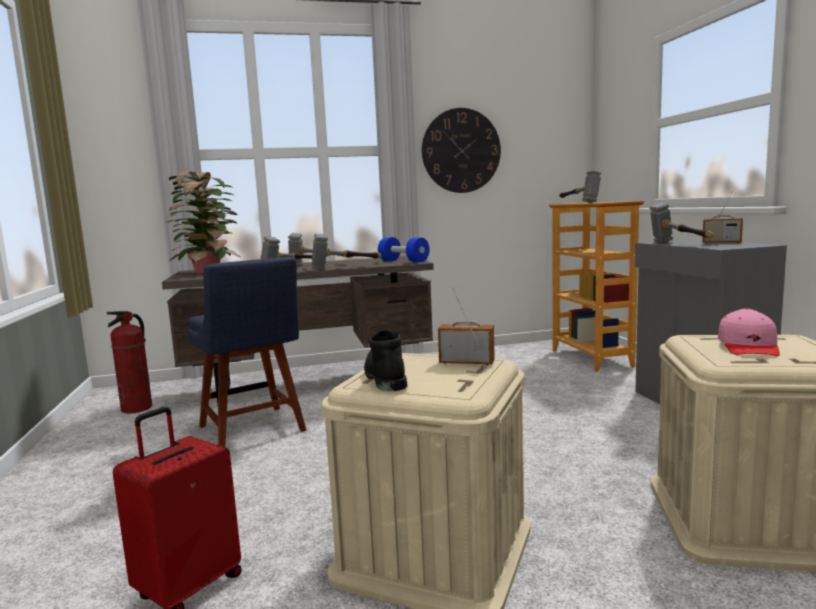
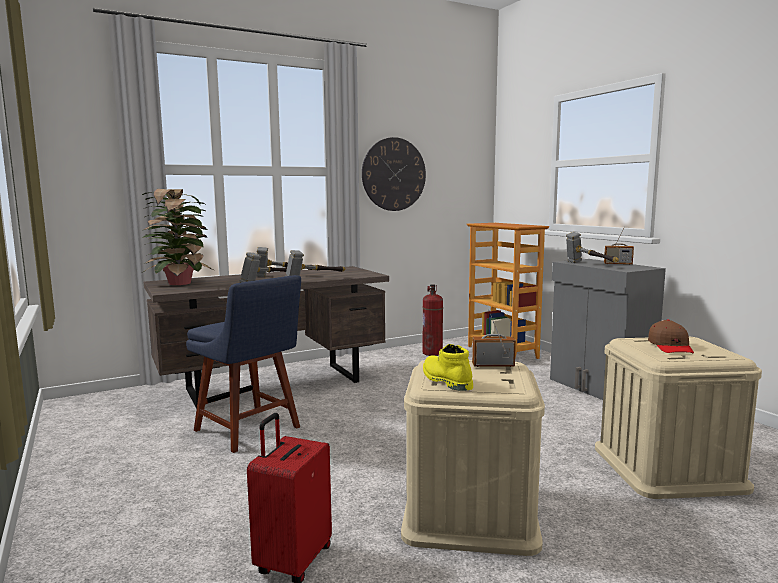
camera: 15 degrees left, 0 degrees up
fire extinguisher [106,311,152,414] -> fire extinguisher moved to [422,285,443,356]
black boot [364,330,408,391] -> yellow boot [423,344,473,391]
blue dumbbell [378,237,430,262] -> none
hammer [559,170,601,203] -> none
pink cap [718,308,780,356] -> brown cap [648,319,694,353]

